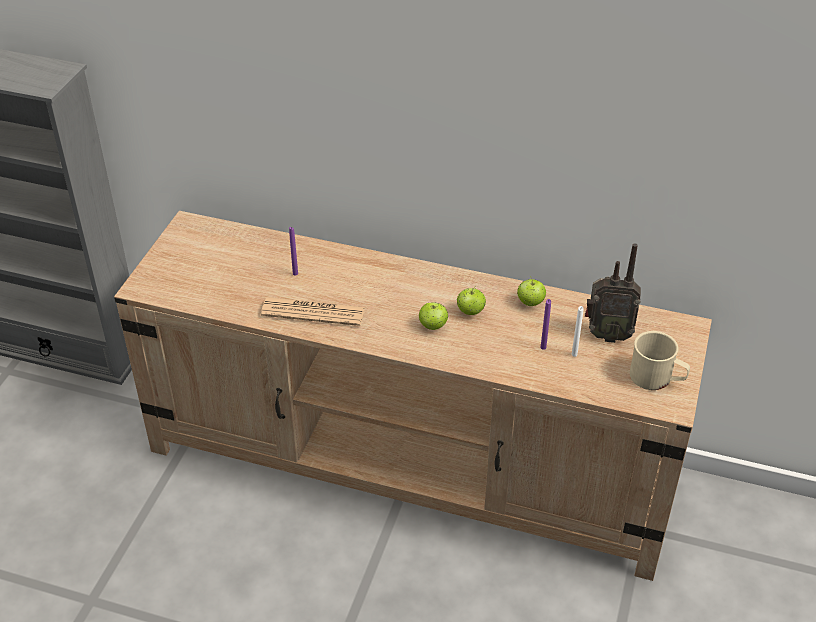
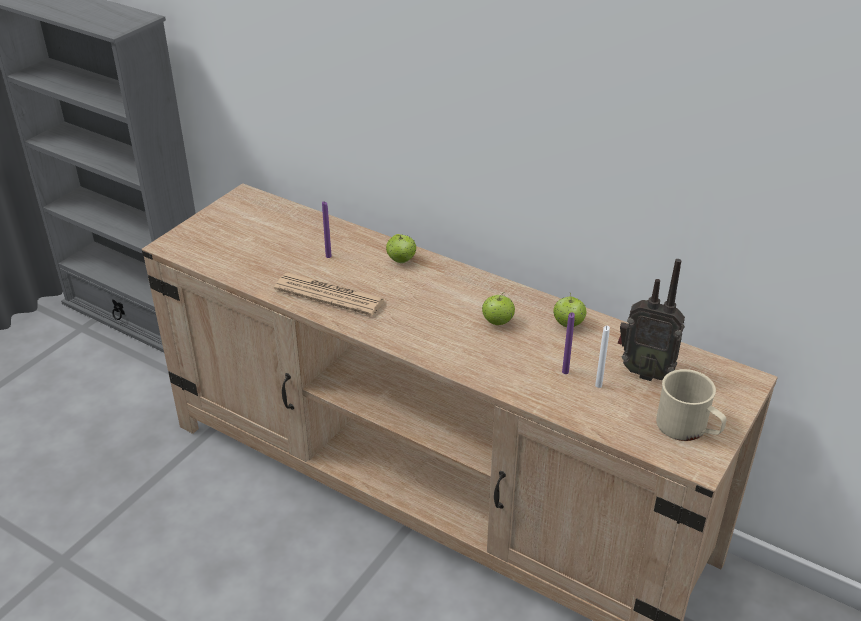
camera: 15 degrees right, 5 degrees down
apple [419,302,448,330] -> apple moved to [386,234,416,263]

